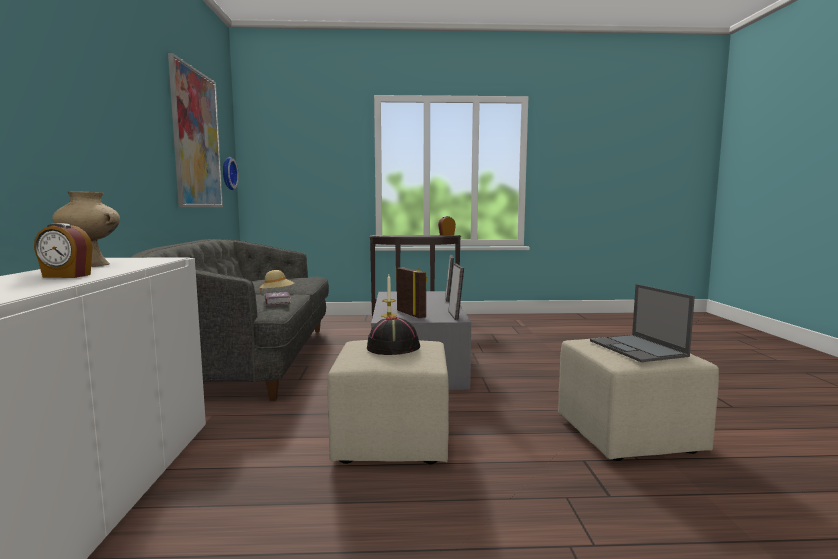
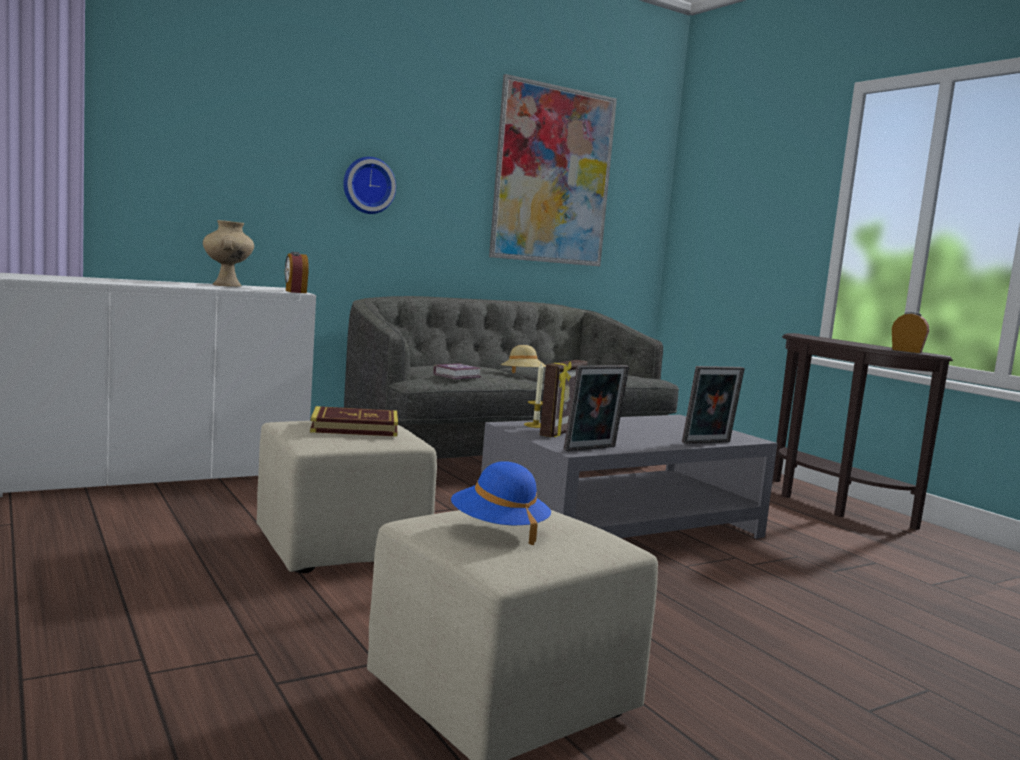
camera: 60 degrees right, 0 degrees up
alarm clock [34,223,93,278] -> alarm clock moved to [285,252,309,293]
wall clock [223,157,239,190] -> wall clock moved to [343,157,396,214]
black hat [367,316,420,355] -> book [310,406,398,436]
laptop [590,284,695,362] -> blue hat [451,461,551,545]

